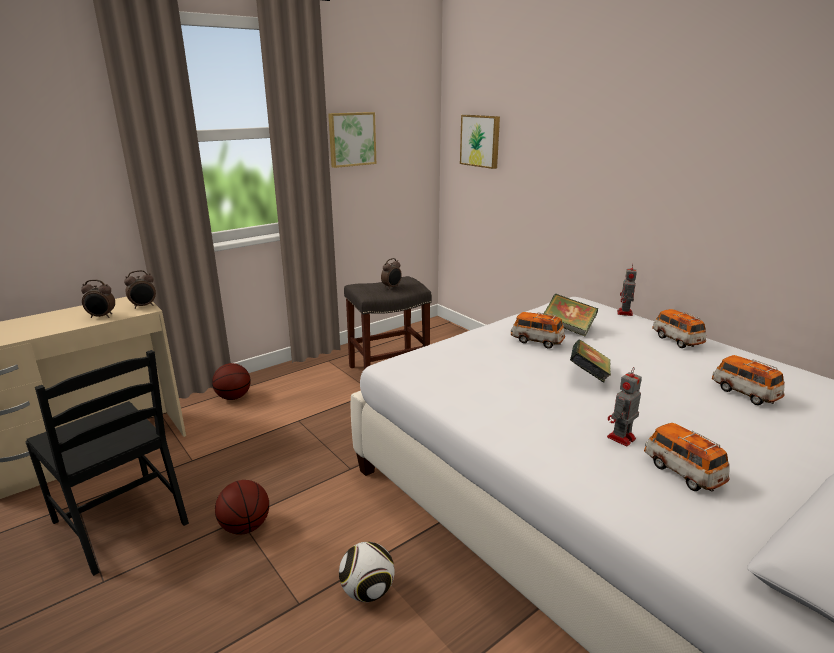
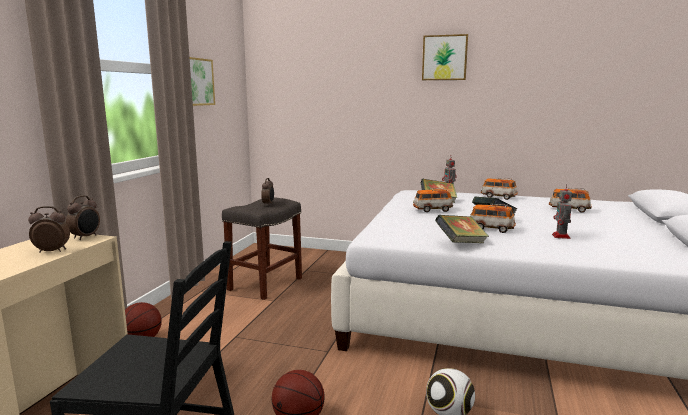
camera: 35 degrees left, 10 degrees down
alarm clock [81,280,115,318] -> alarm clock turned 150 degrees counterclockwise [28,206,70,253]
picture [460,115,500,169] -> picture moved to [422,34,468,80]
toy car [644,423,730,492] -> toy car moved to [470,204,516,233]
none -> book [435,215,489,243]

